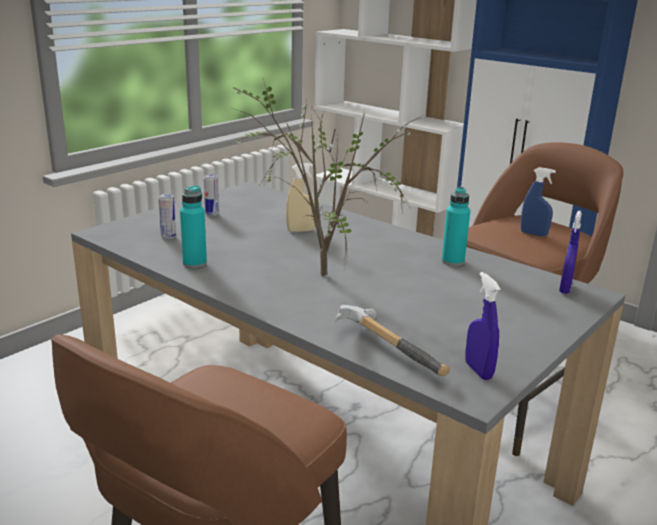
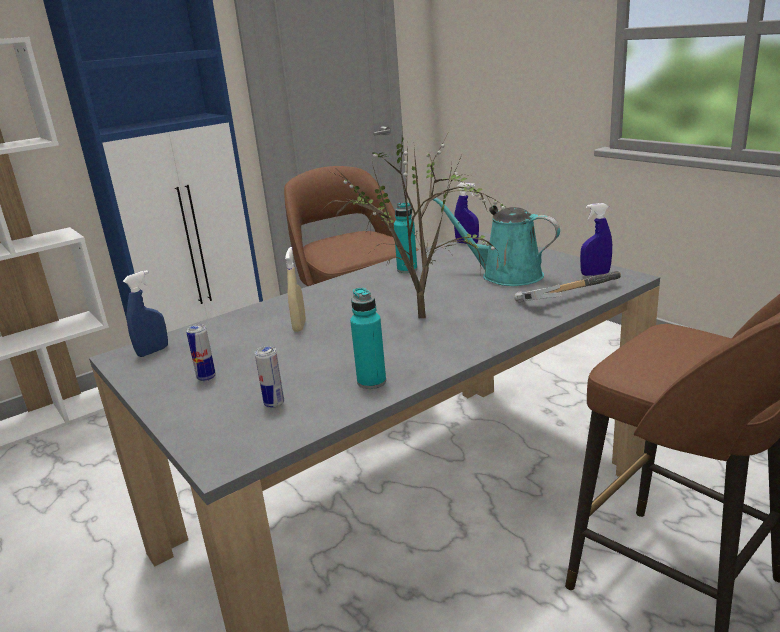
camera: 75 degrees left, 0 degrees up
blue spray bottle [521,167,556,236] -> blue spray bottle moved to [123,270,168,357]
none -> turquoise watering can [433,198,560,286]

